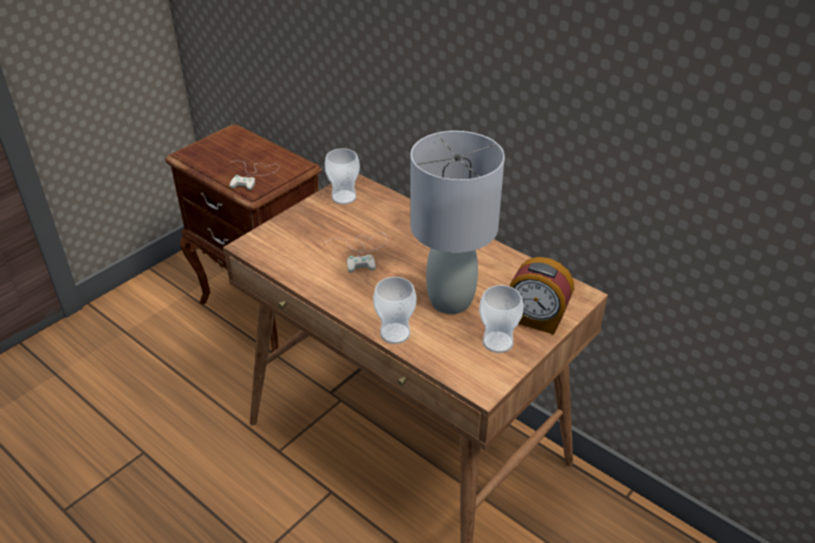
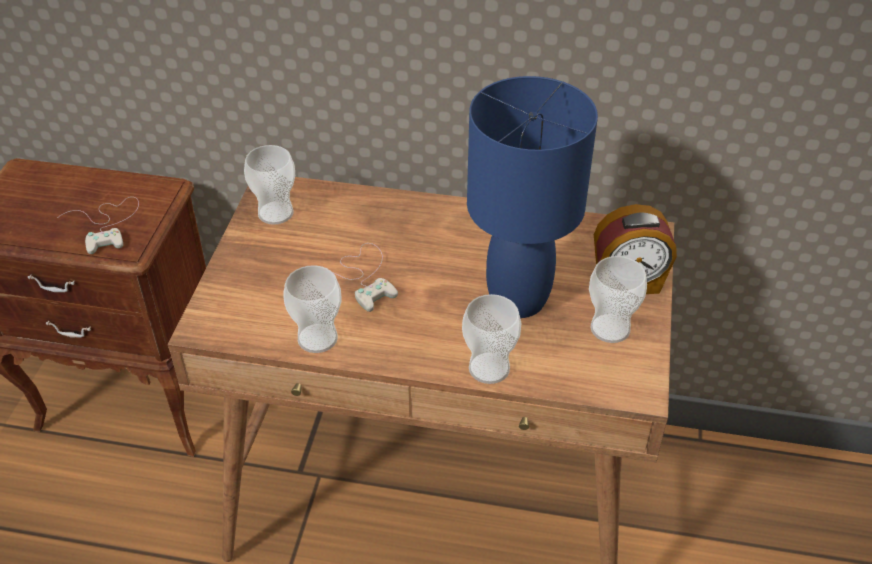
camera: 30 degrees left, 5 degrees up
grey table lamp [410,131,505,314] -> blue table lamp [467,76,598,318]
none -> cup [283,265,342,353]

